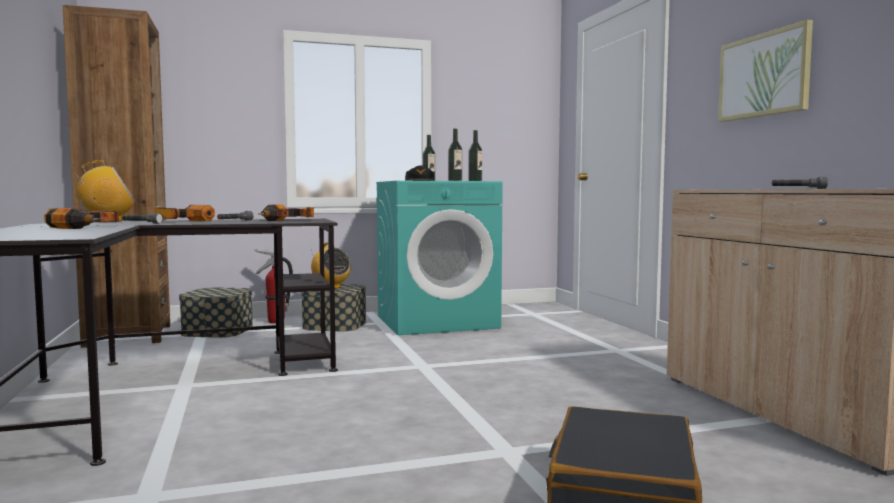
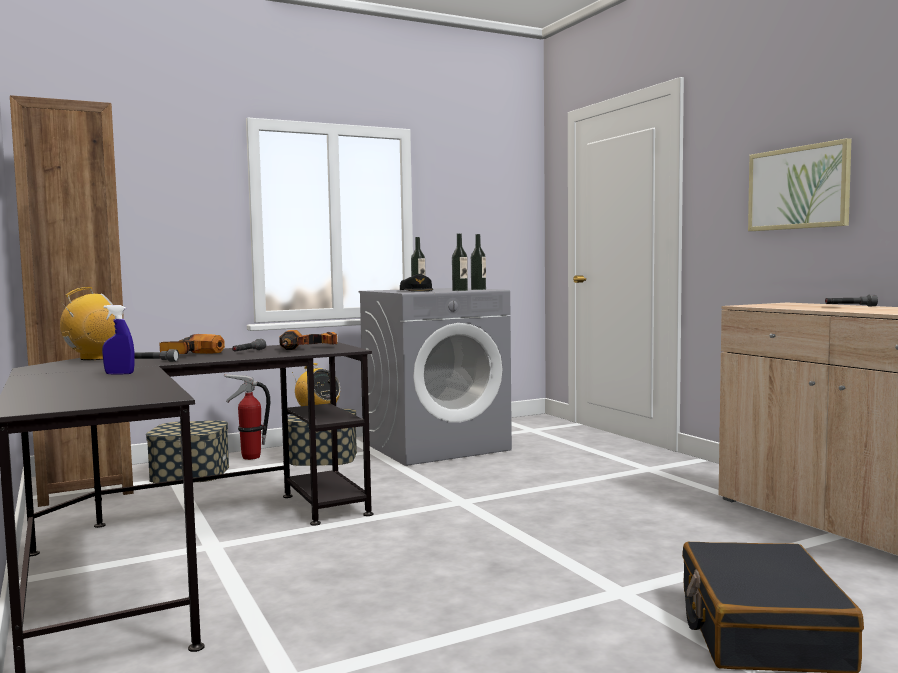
camera: 10 degrees left, 0 degrees up
power drill [44,208,119,229] -> blue spray bottle [102,305,135,375]
turquoise washing machine [376,181,503,335] -> grey washing machine [359,288,512,466]

